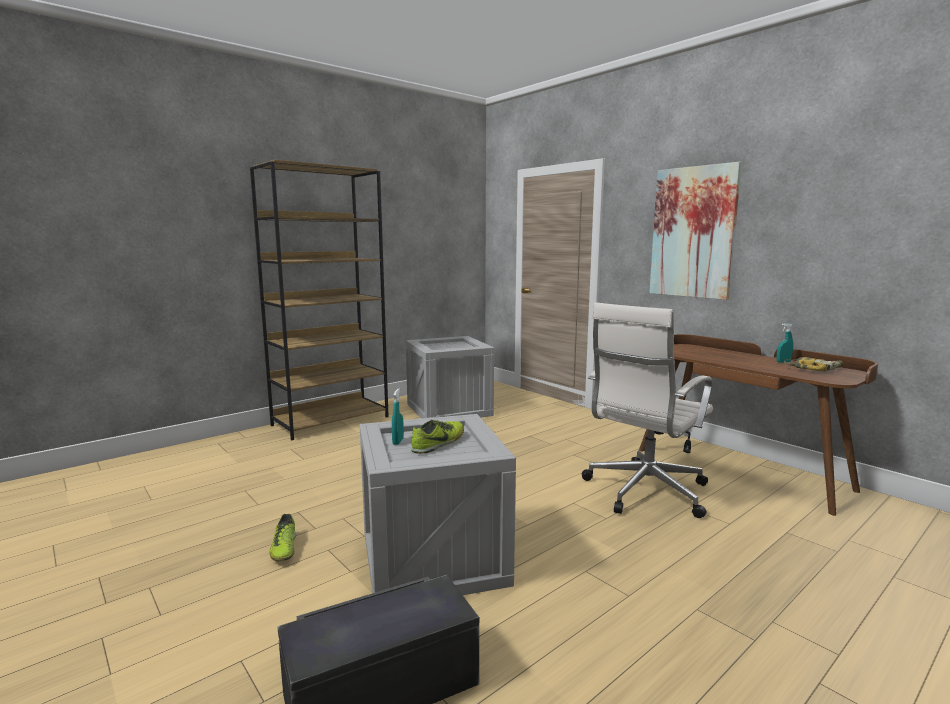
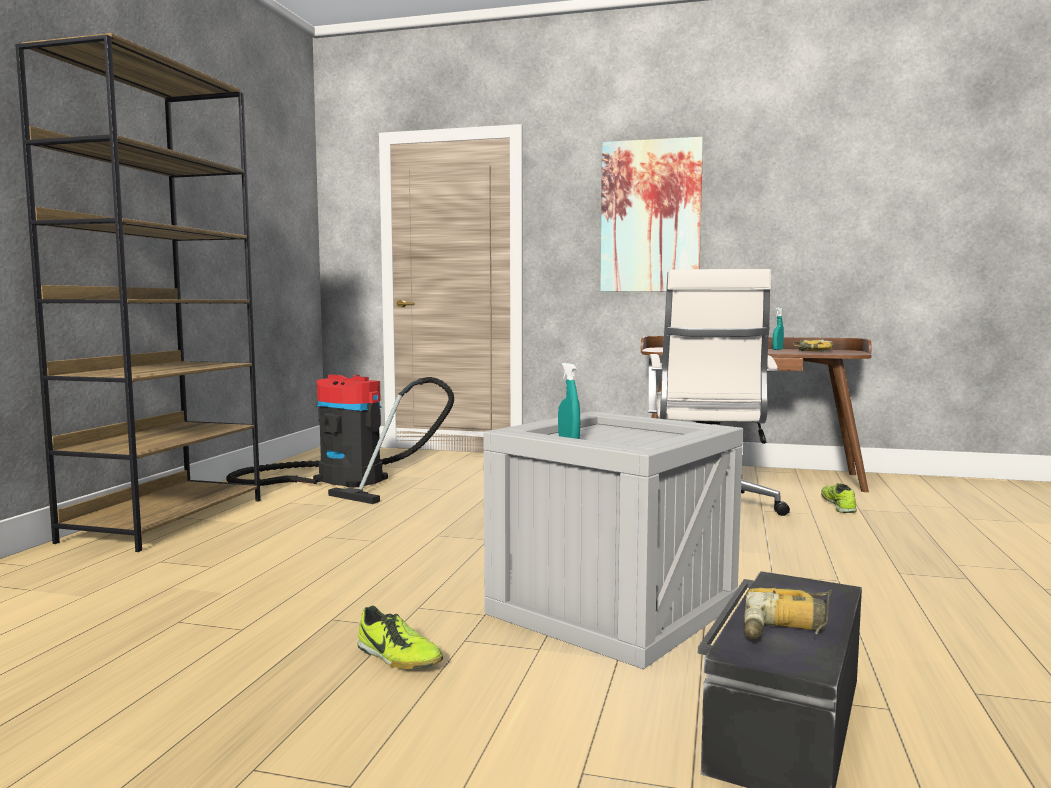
camera: 35 degrees left, 5 degrees down
crate [406,336,494,419] -> vacuum cleaner [226,374,454,504]
shoe [411,419,464,454] -> shoe moved to [821,483,857,513]
none -> power drill [744,588,832,640]

